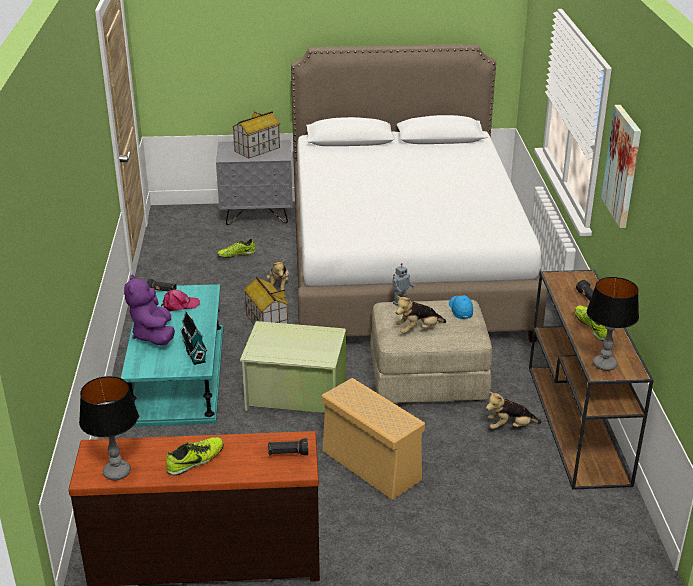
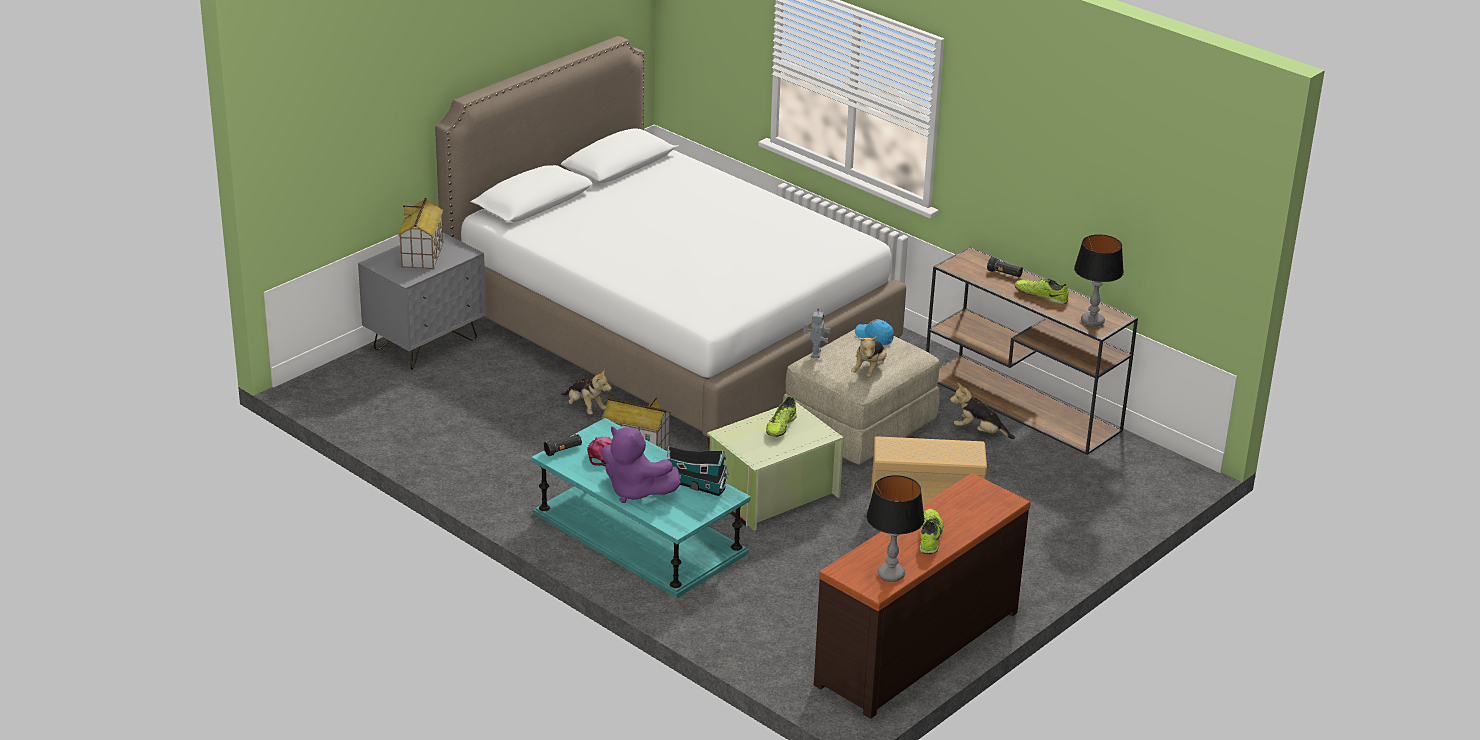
camera: 45 degrees left, 0 degrees up
shoe [217,239,255,258] -> shoe moved to [766,396,797,437]
black flashlight [268,438,308,455] -> none
plush toy [486,391,542,429] -> plush toy turned 75 degrees clockwise [950,383,1015,439]
picture [601,105,641,228] -> none

